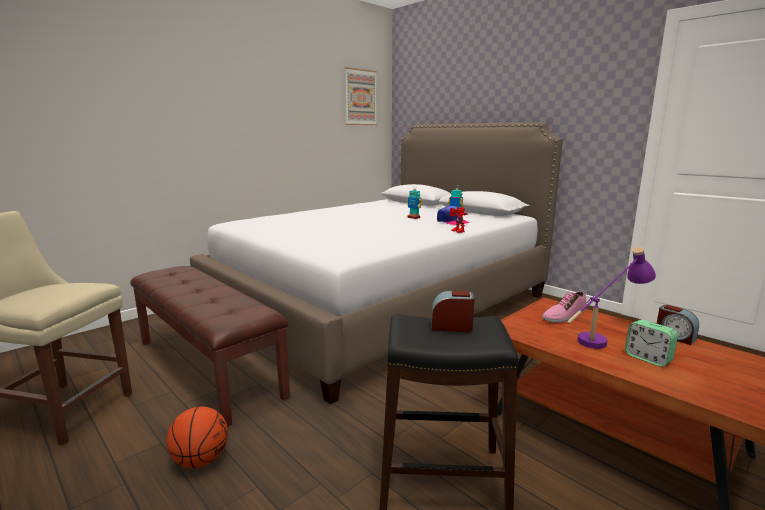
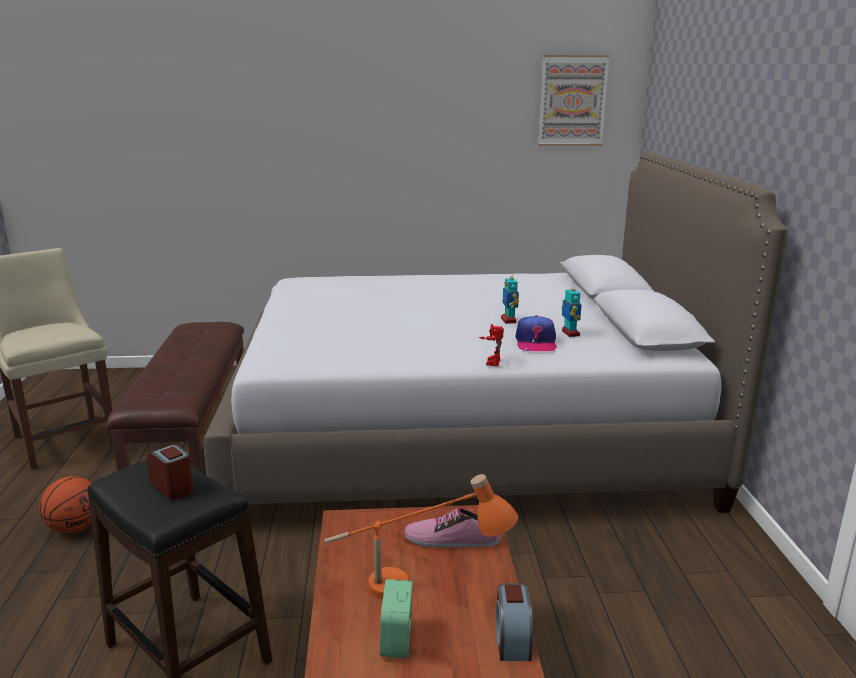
camera: 40 degrees right, 5 degrees up
purple table lamp [567,247,656,349] -> orange table lamp [324,474,518,600]

